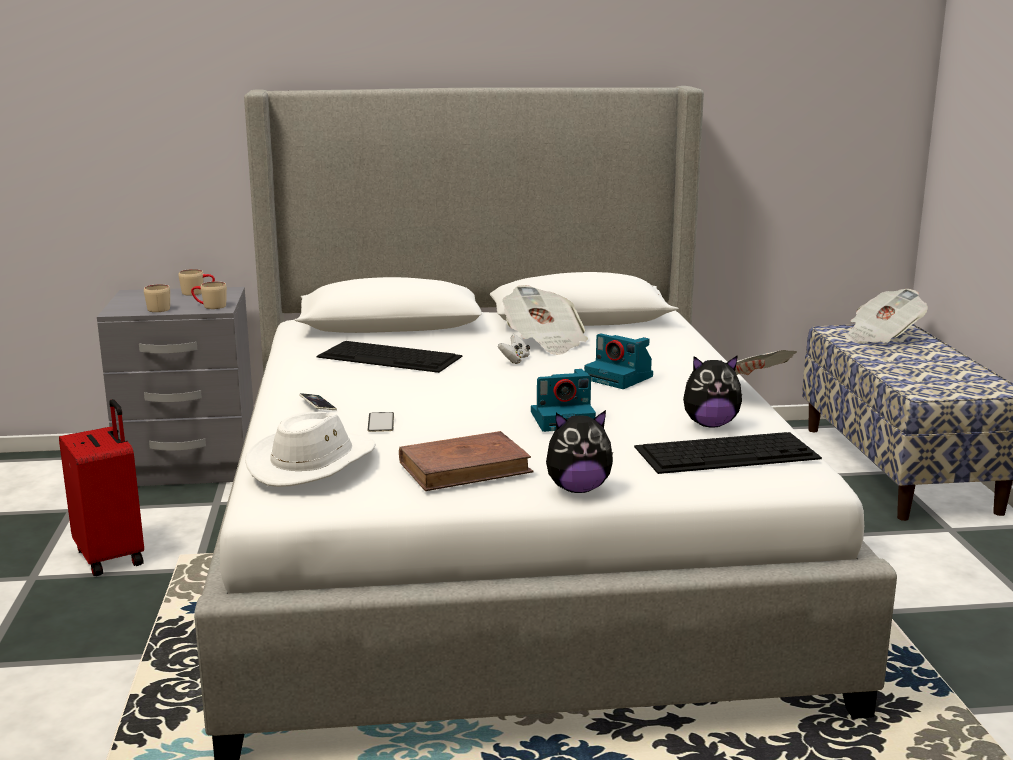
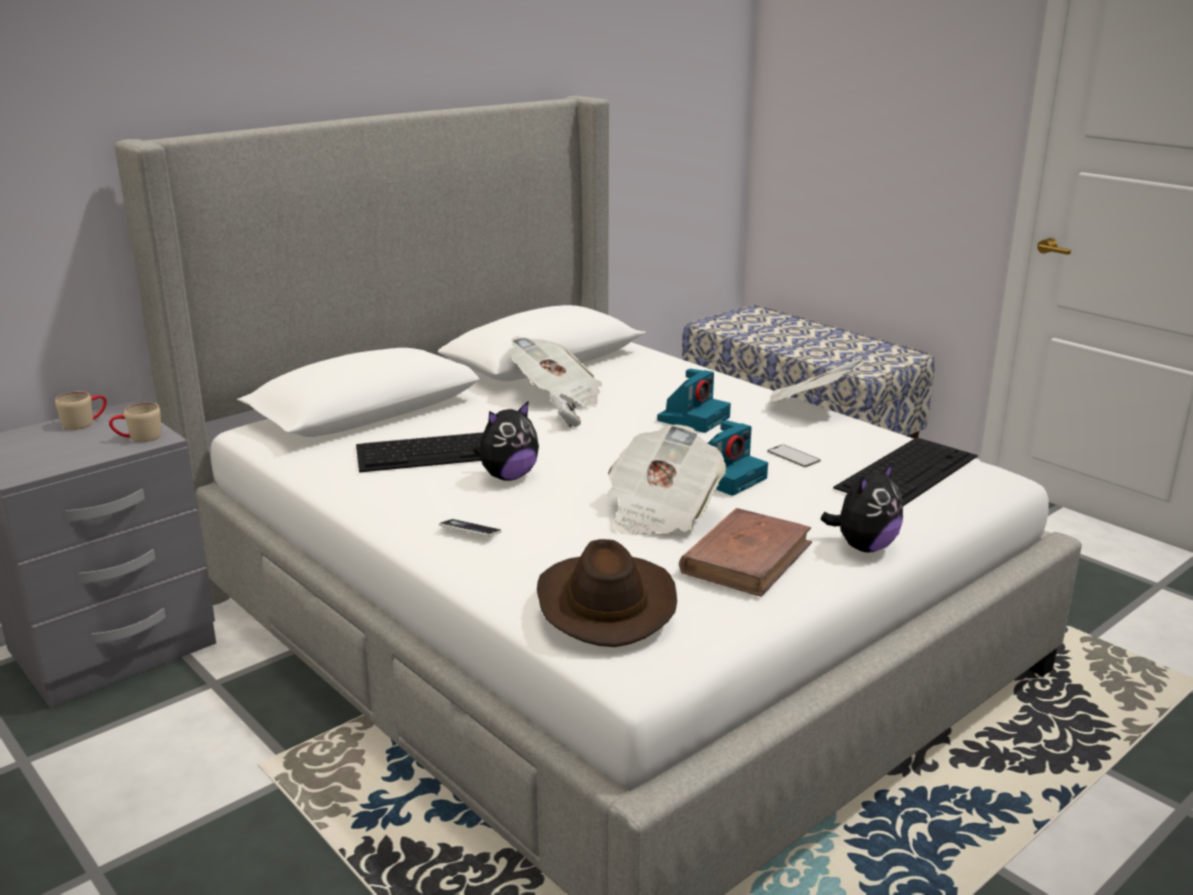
camera: 35 degrees left, 5 degrees up
red suitcase [59,399,144,576] -> none
beige mug [144,284,170,312] -> none
white hat [245,411,376,487] -> brown hat [537,539,677,647]
phone [368,412,394,432] -> phone moved to [767,445,821,467]
camera [584,333,653,389] -> camera turned 60 degrees counterclockwise [657,369,731,433]
plush toy [683,355,742,427] -> plush toy moved to [474,401,539,481]
newspaper [845,289,928,343] -> newspaper moved to [607,424,726,535]

